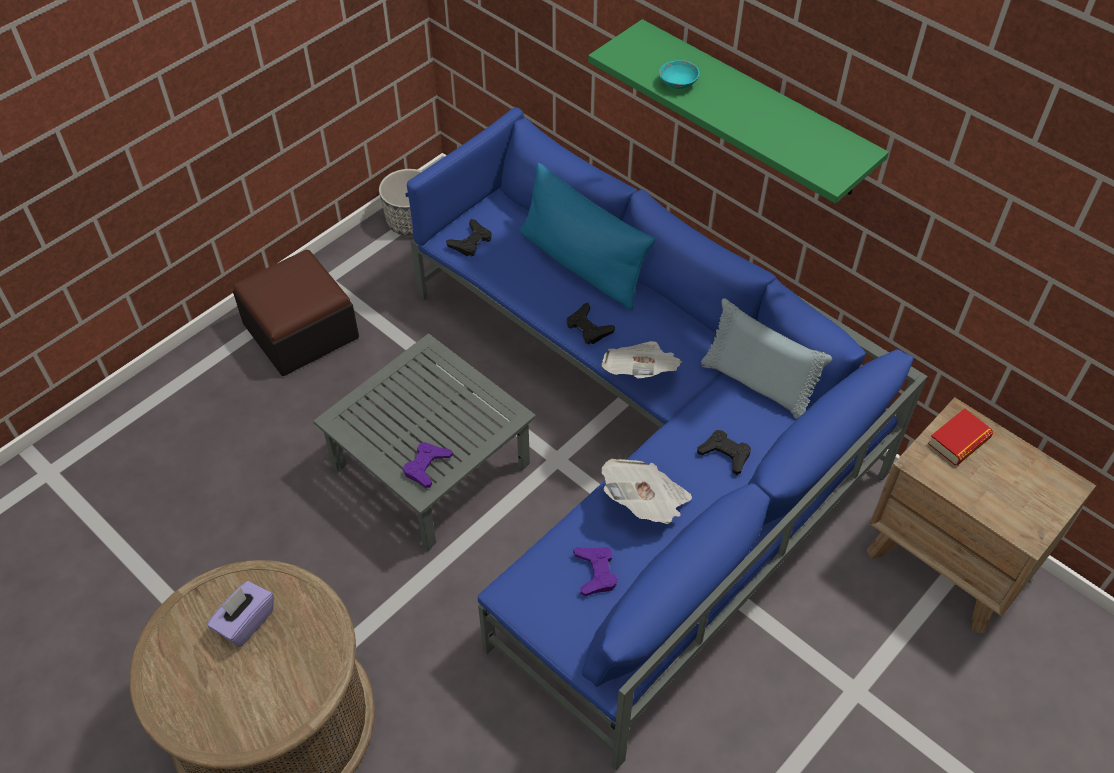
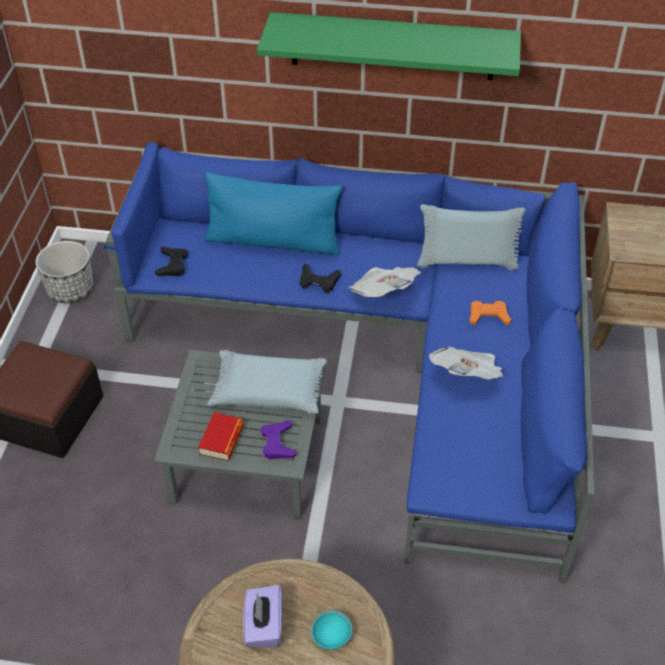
camera: 35 degrees left, 5 degrees down
purple game controller [573,547,618,596] -> none
turquoise bowl [659,60,699,89] -> turquoise bowl moved to [311,611,352,650]
black game controller [697,430,751,475] -> orange game controller [469,301,511,325]
book [928,408,993,465] -> book moved to [198,412,244,461]
none -> blue pillow [207,350,327,414]

